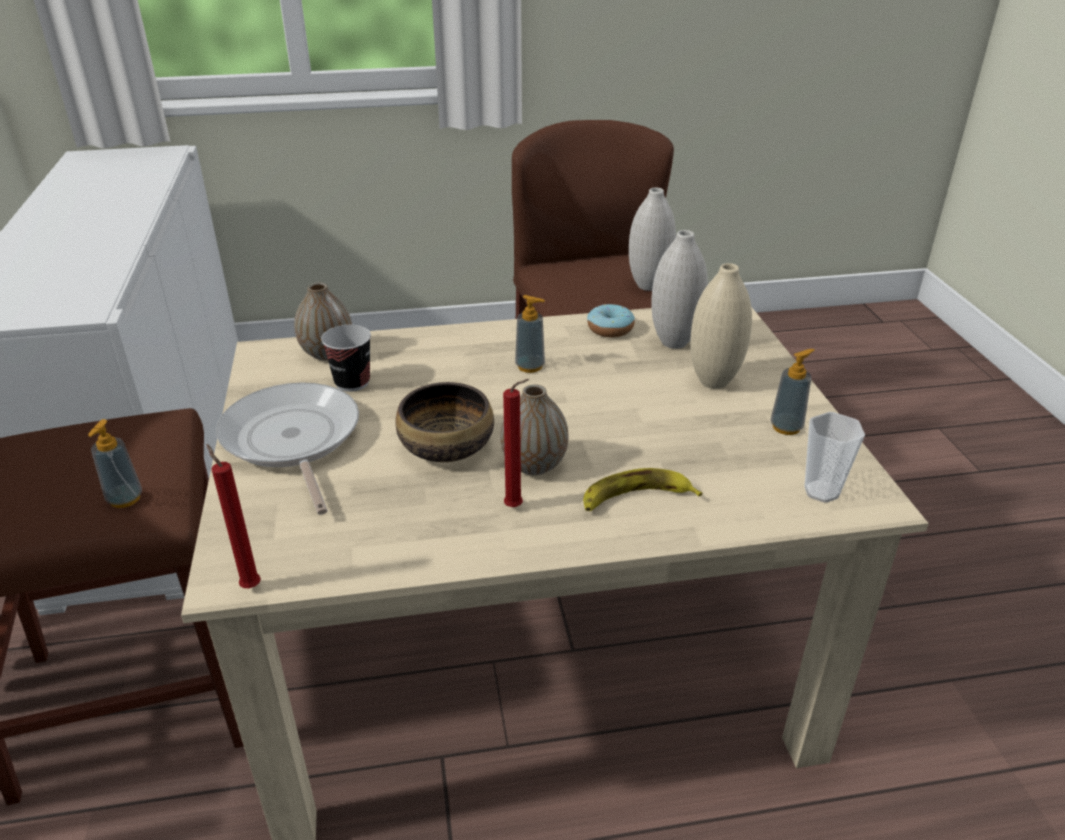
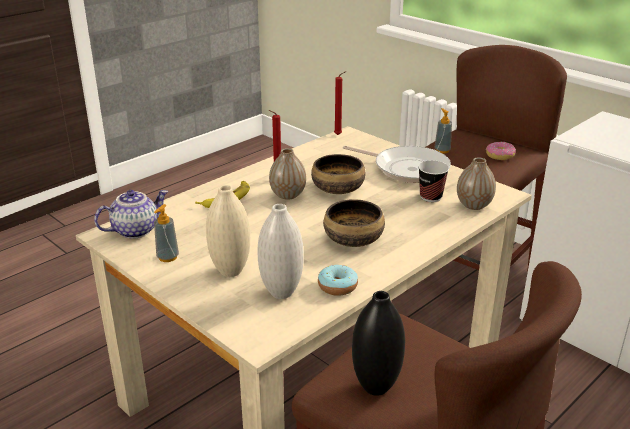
camera: 145 degrees right, 5 degrees down
soap dispenser [515,295,545,373] -> bowl [323,199,385,247]
white vase [629,188,676,291] -> black vase [352,291,405,396]
cup [804,412,865,503] -> teapot [94,190,169,239]
none -> donut [486,142,516,160]

